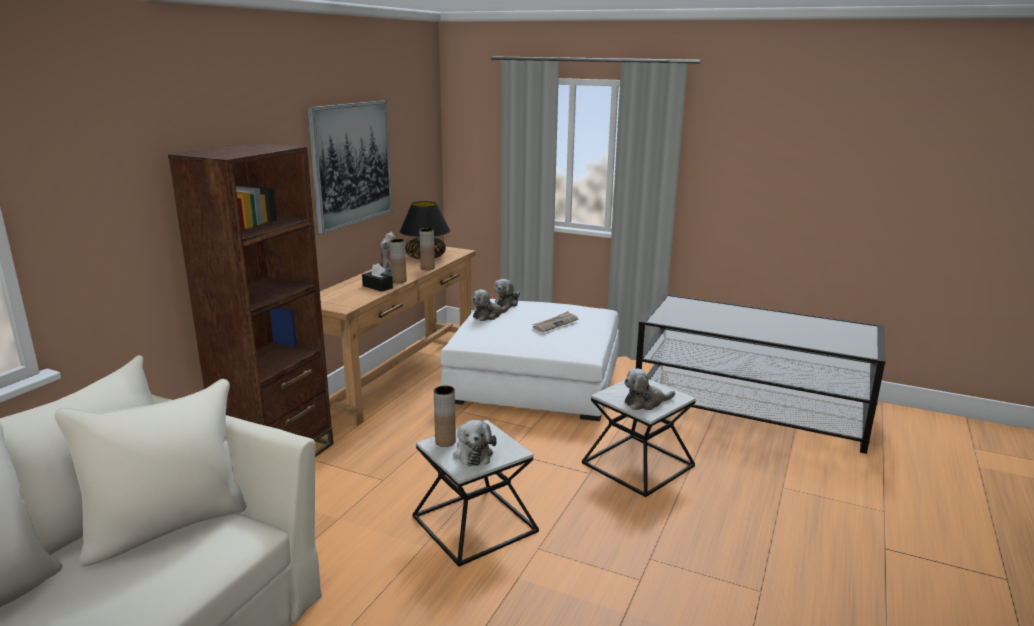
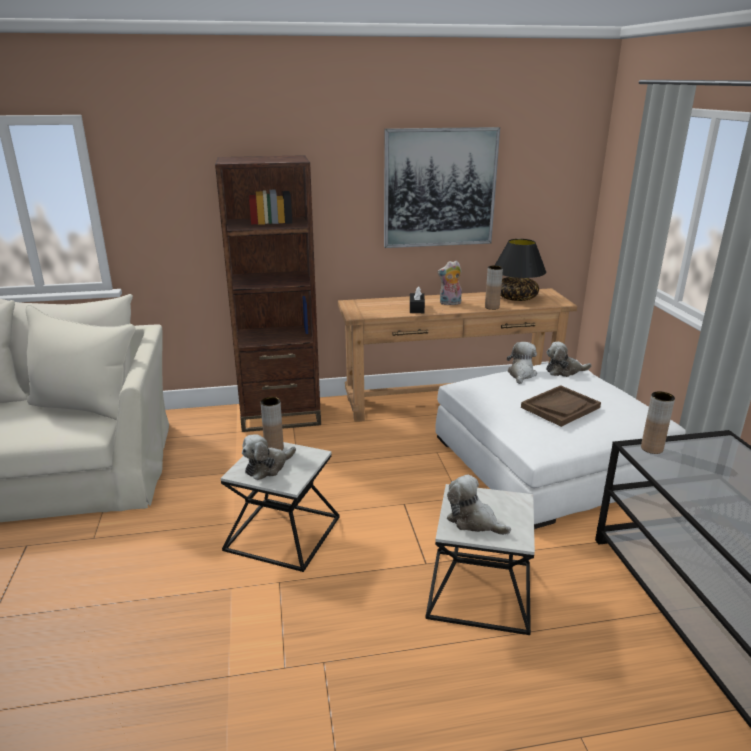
camera: 55 degrees right, 5 degrees up
brown vase [390,239,407,283] -> brown vase moved to [641,391,675,454]
plush toy [472,290,509,321] -> plush toy turned 90 degrees clockwise [507,342,537,384]
newspaper [532,311,578,332] -> brown tray [521,385,601,427]

